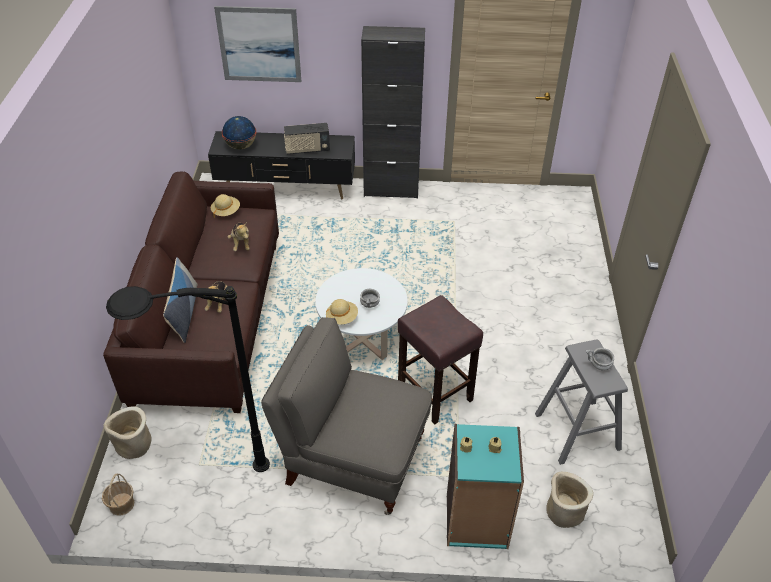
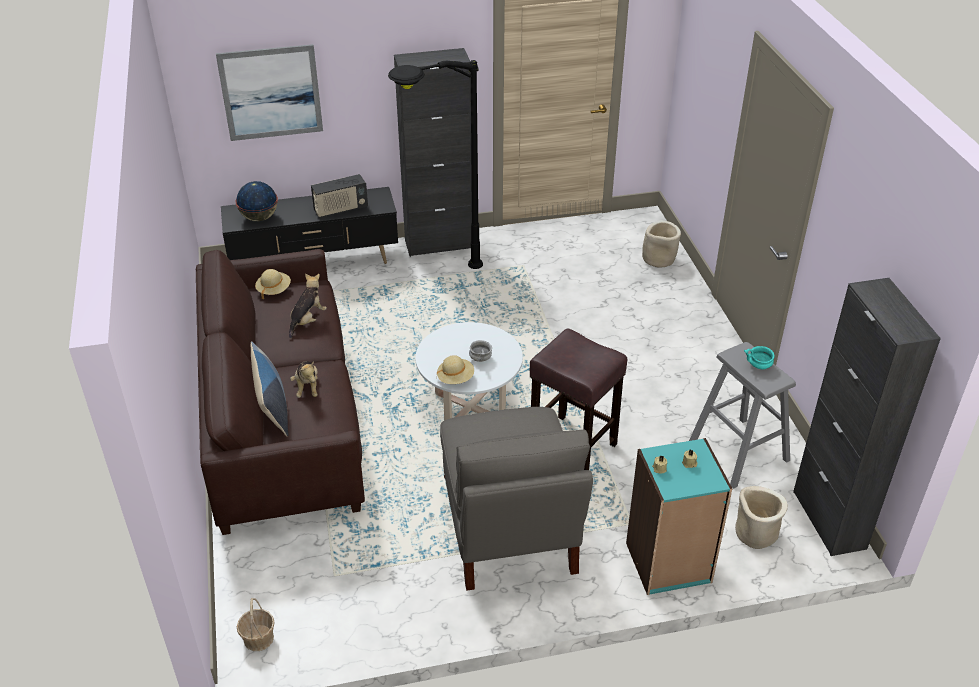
camera: 15 degrees left, 5 degrees down
beige planter [103,407,152,459] -> beige planter moved to [642,220,681,268]
black floor lamp [106,286,270,472] -> black floor lamp moved to [388,60,483,269]
plush toy [228,223,250,251] -> plush toy turned 120 degrees counterclockwise [289,274,327,339]
grey armchair [261,317,432,515] -> grey armchair turned 105 degrees counterclockwise [440,407,593,591]
grey bowl [586,348,614,370] -> turquoise bowl [744,346,775,369]
none -> black cabinet [793,278,941,556]

